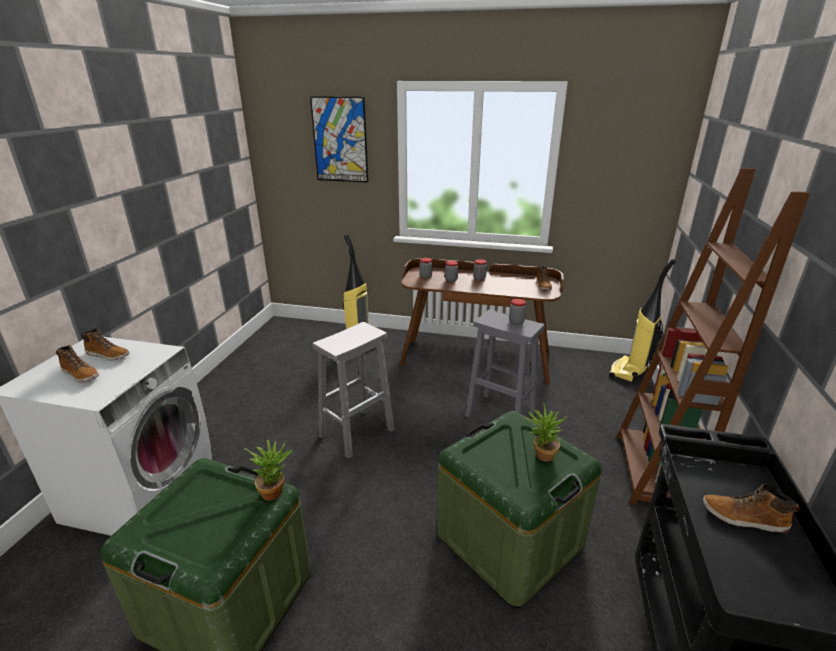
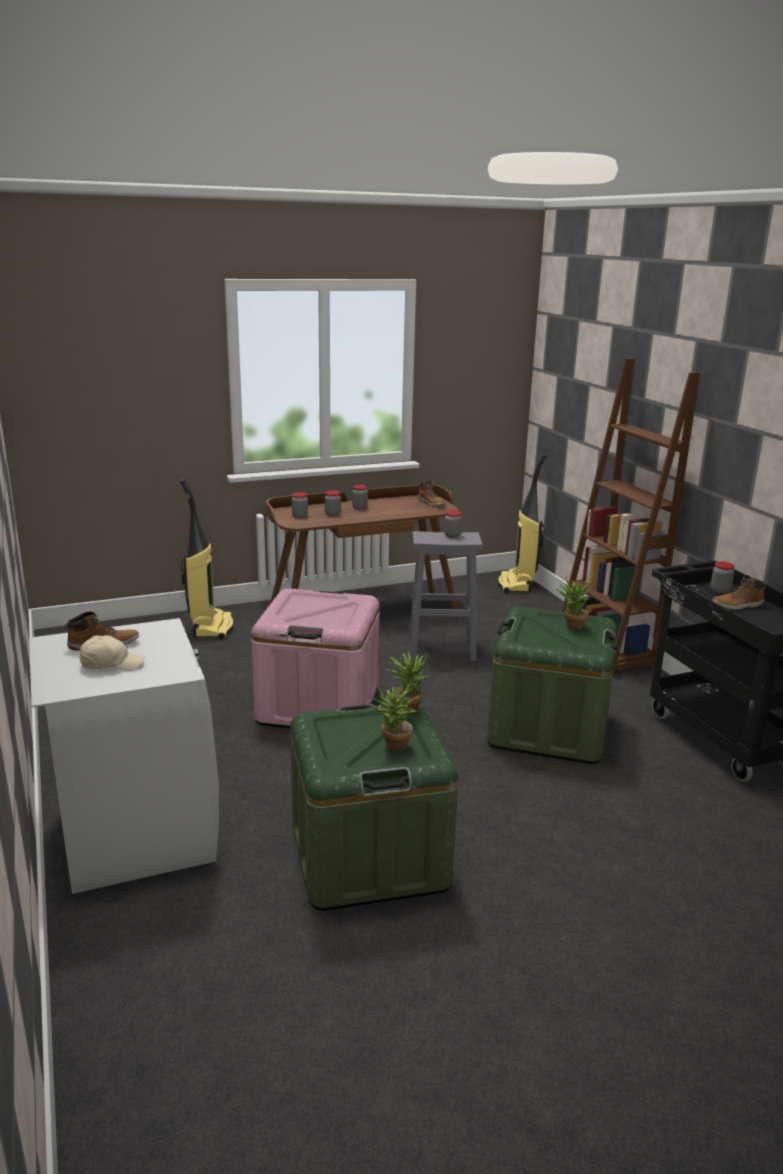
camera: 35 degrees left, 5 degrees down
boot [56,345,99,382] -> beige cap [79,635,144,671]
picture [310,96,368,183] -> none
white stool [312,322,395,459] -> pink storage box [251,588,380,728]
none -> potted plant [370,683,420,750]
none -> jar [710,561,734,594]

